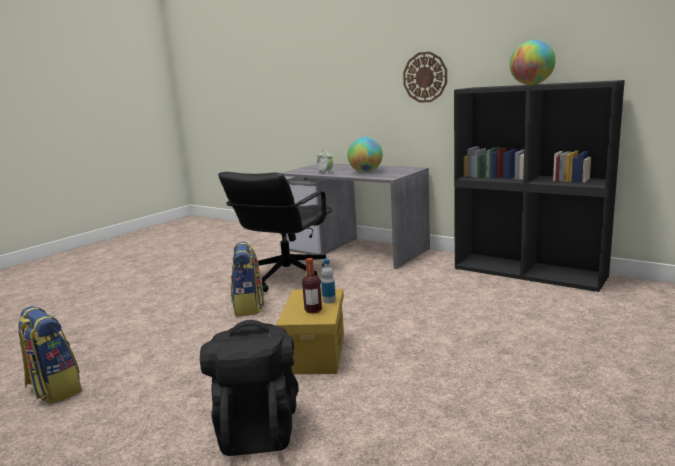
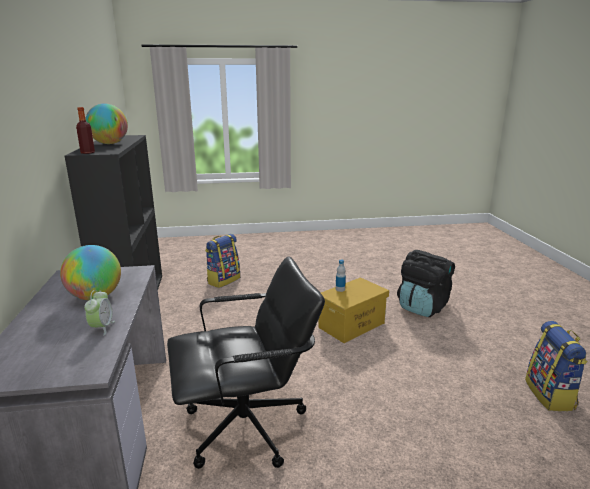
camera: 135 degrees left, 5 degrees up
backpack [231,242,265,317] -> backpack moved to [205,234,240,288]
bottle [302,258,322,314] -> bottle moved to [76,107,95,154]
wall clock [403,52,447,103] -> none

